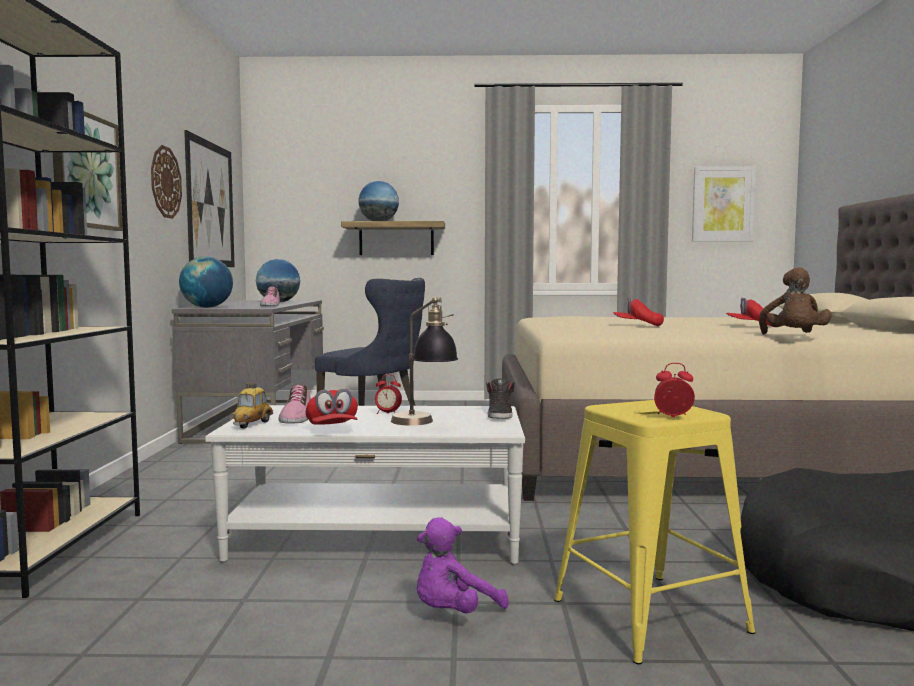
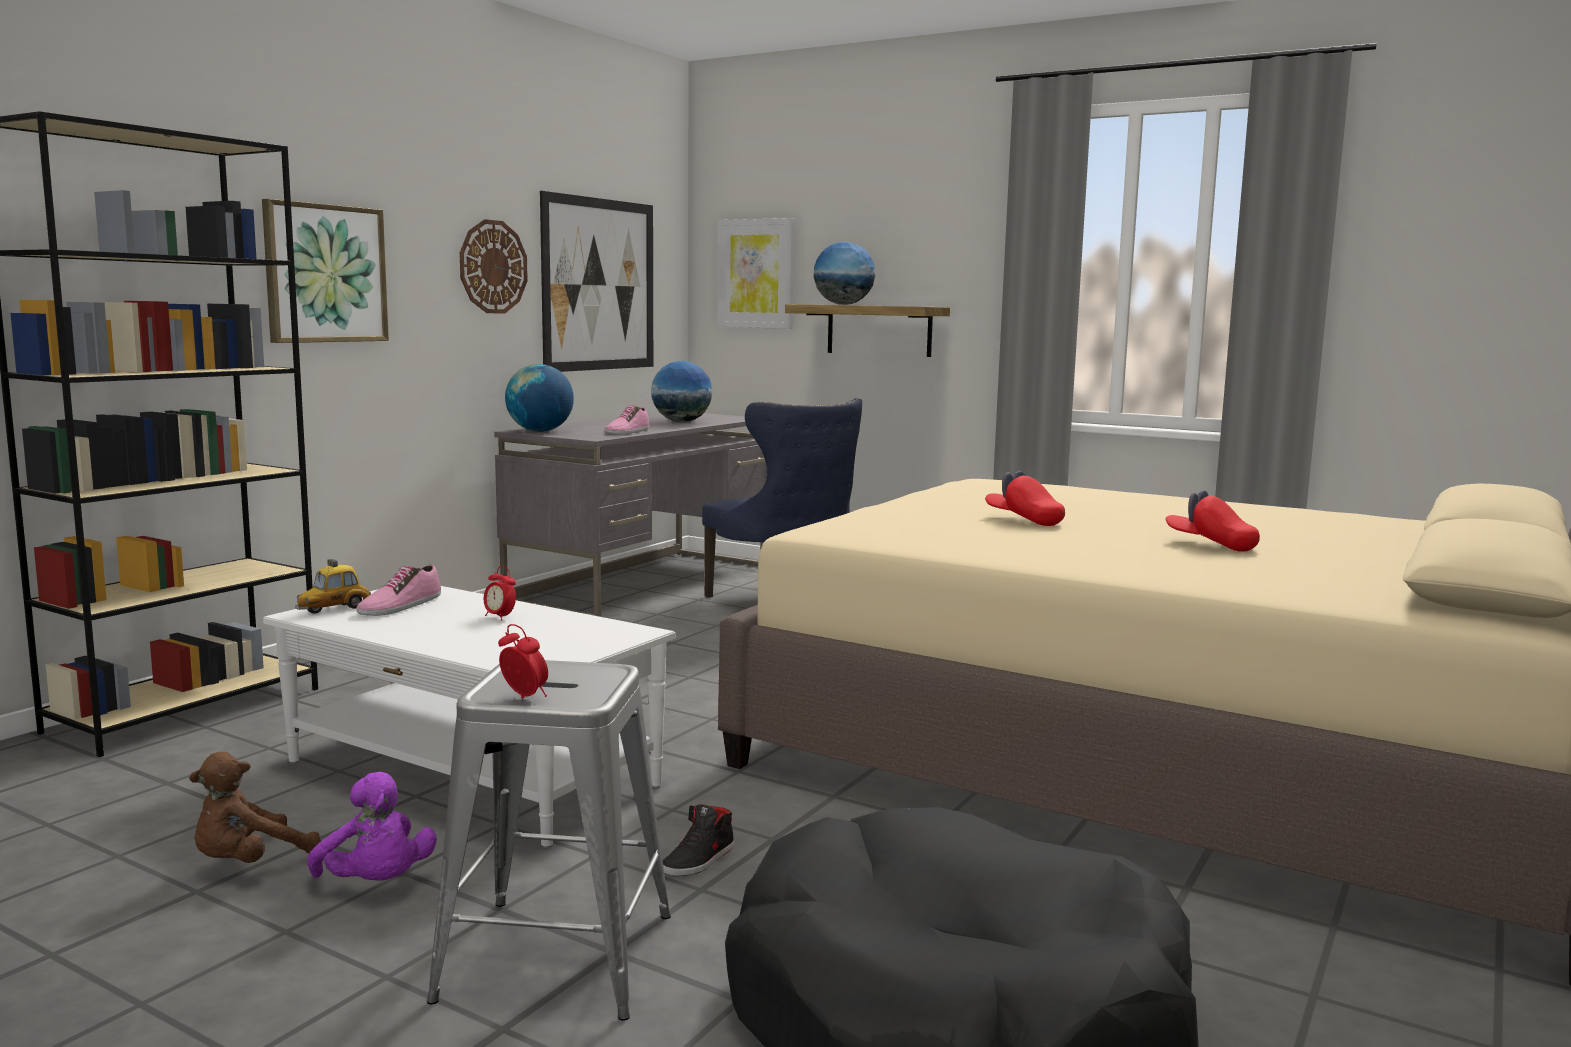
camera: 30 degrees right, 5 degrees up
red cap [306,389,358,425] -> none
table lamp [391,297,458,426] -> none
purple plush toy [417,517,509,613] -> purple plush toy turned 120 degrees counterclockwise [307,772,437,881]
black shoe [486,378,515,419] -> black shoe moved to [662,804,734,876]
yellow stool [554,400,755,664] -> grey stool [427,660,671,1021]
picture [692,167,756,241] -> picture moved to [718,218,794,329]
brown plush toy [759,267,832,334] -> brown plush toy moved to [189,752,321,863]

